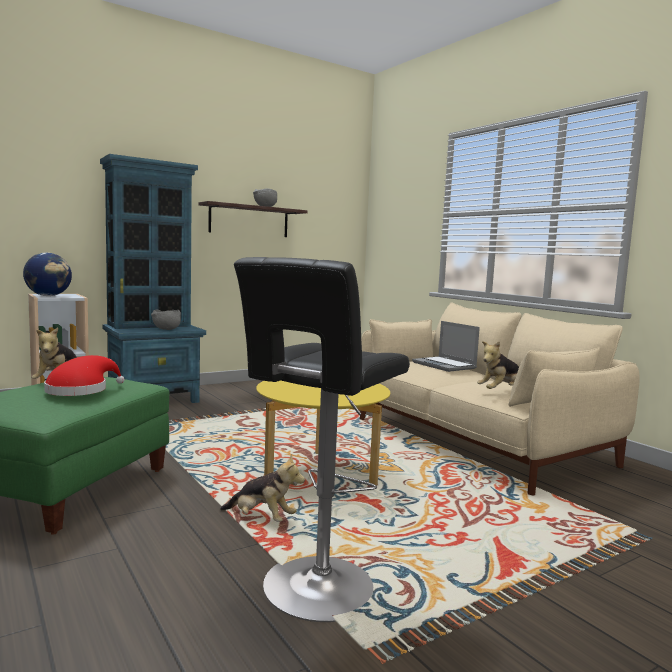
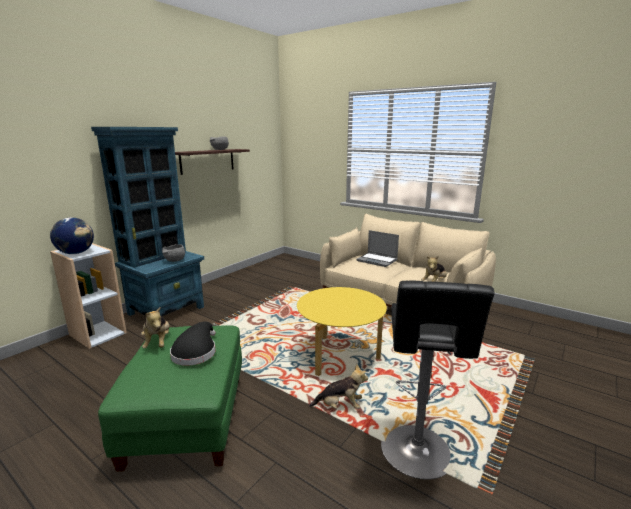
camera: 20 degrees left, 10 degrees up
red hat [44,355,125,396] -> black hat [170,321,216,366]

